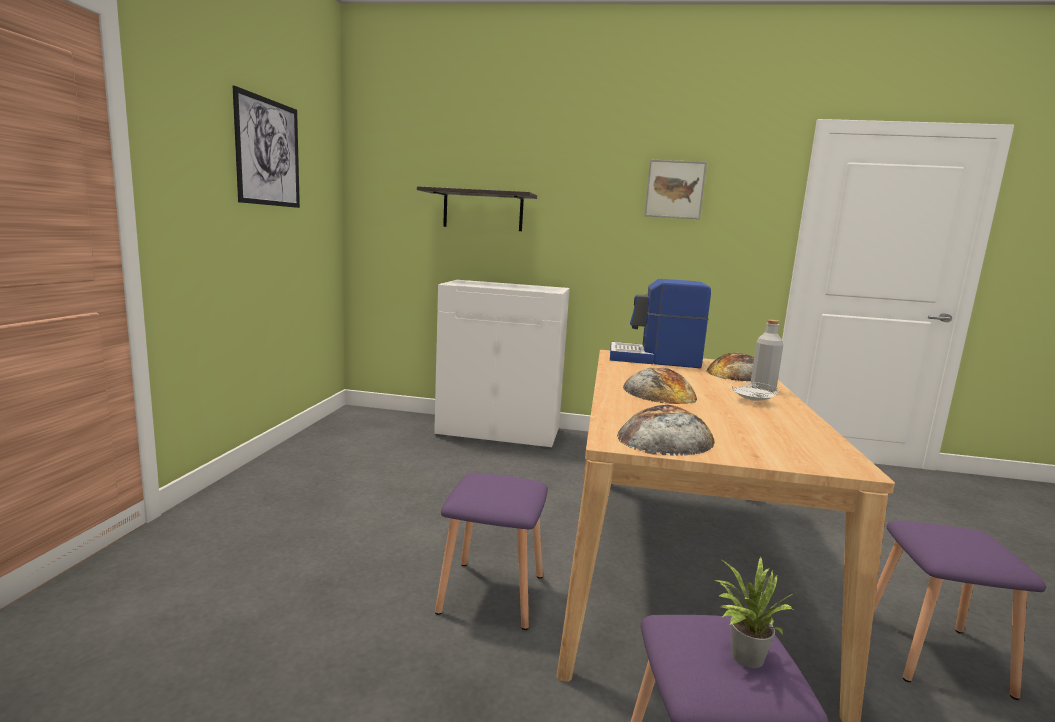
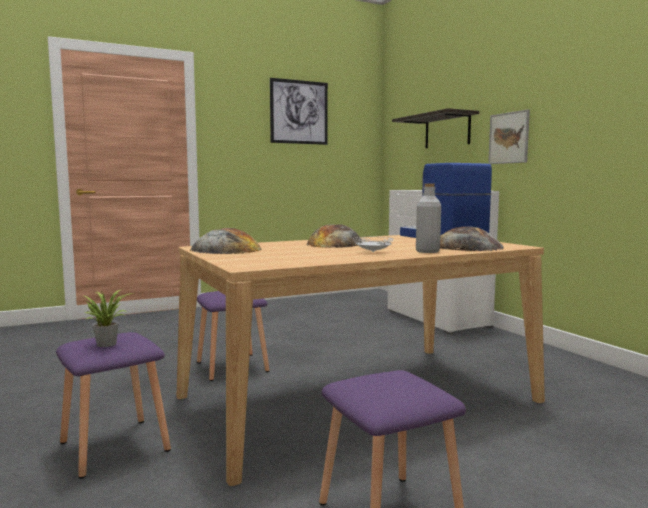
camera: 55 degrees right, 5 degrees down
picture [644,160,707,219] -> picture moved to [488,109,530,164]

